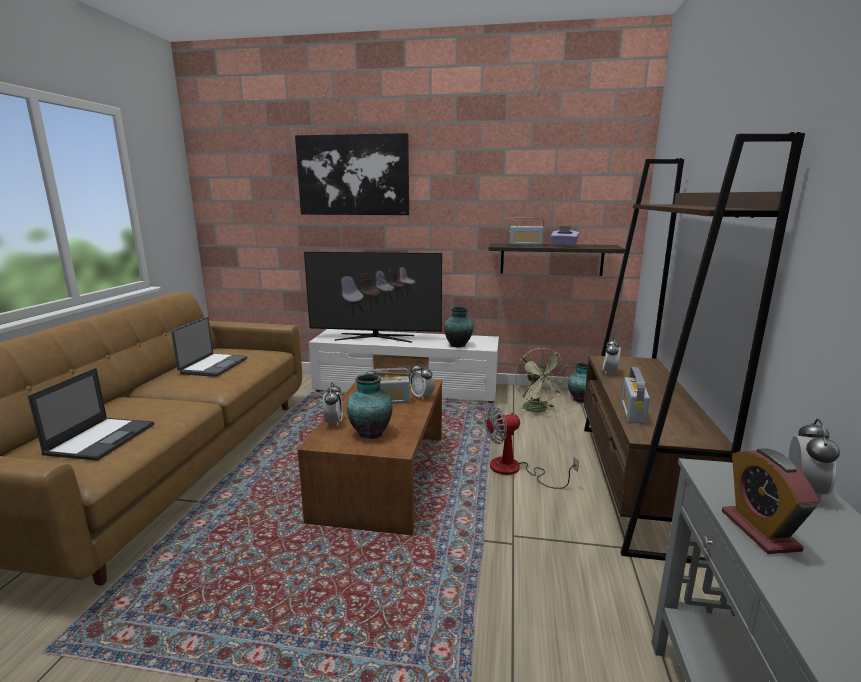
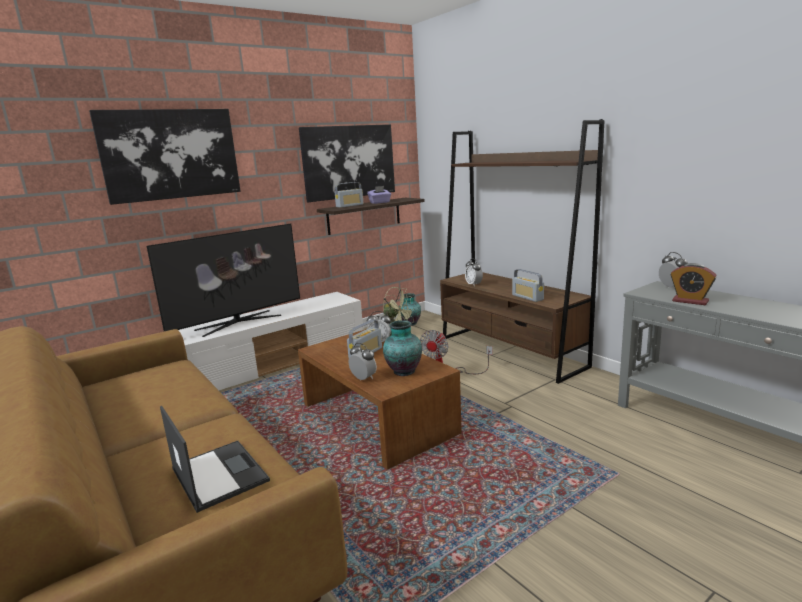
camera: 45 degrees left, 0 degrees up
laptop [171,317,247,377] -> none
vase [444,306,473,347] -> none
none -> picture [299,124,395,202]

